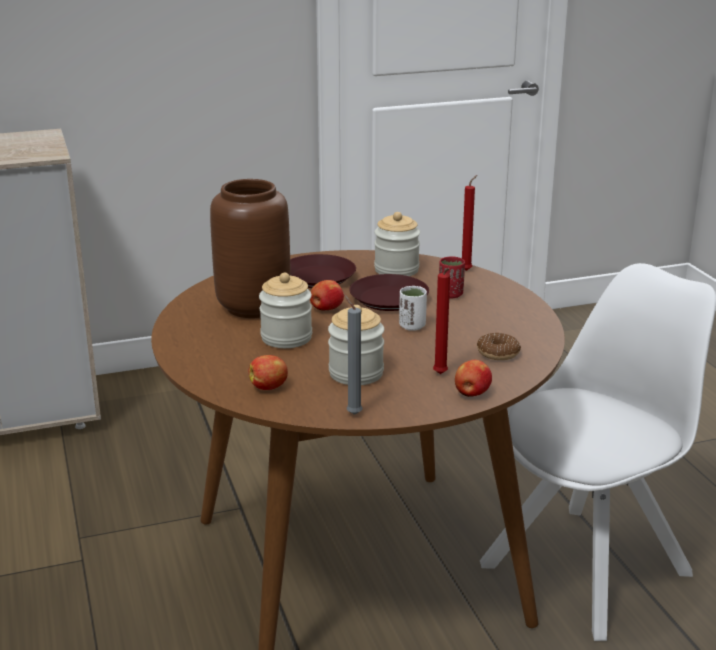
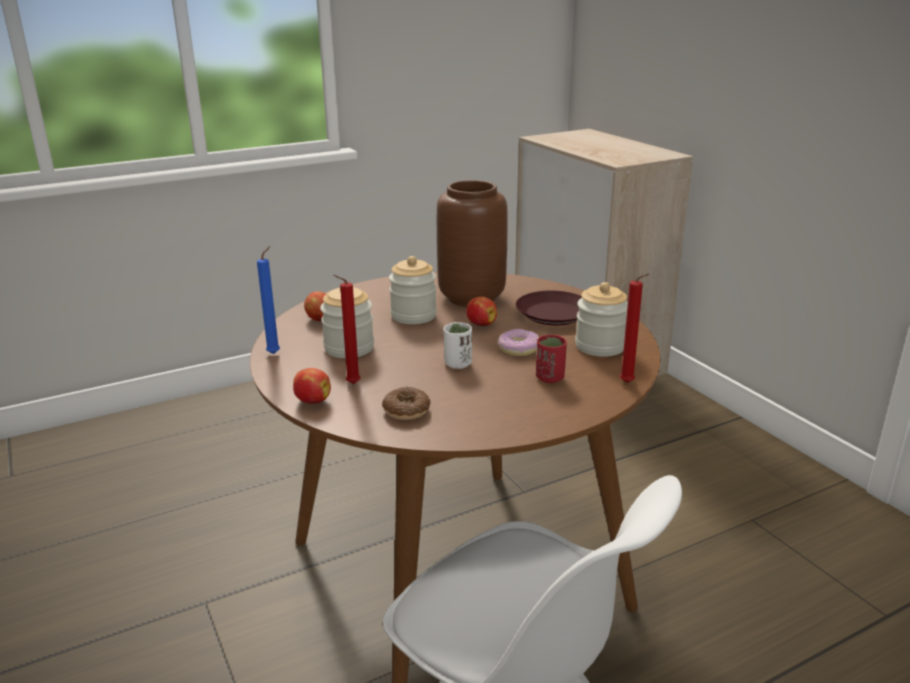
camera: 80 degrees right, 0 degrees up
grey candle [344,294,362,415] -> blue candle [257,246,280,354]
brown plate [349,274,429,311] -> donut [498,329,539,356]

